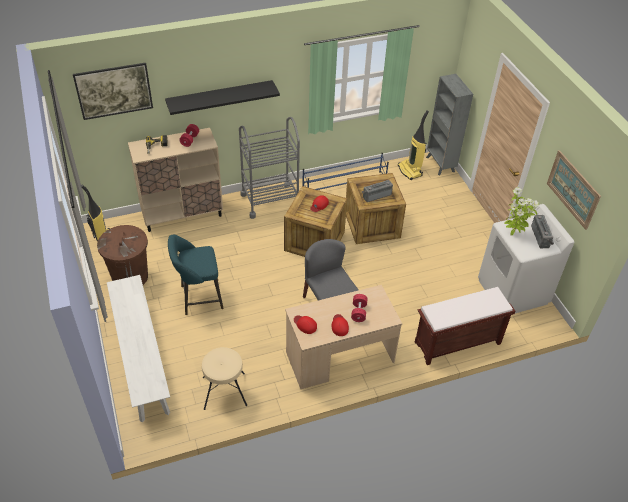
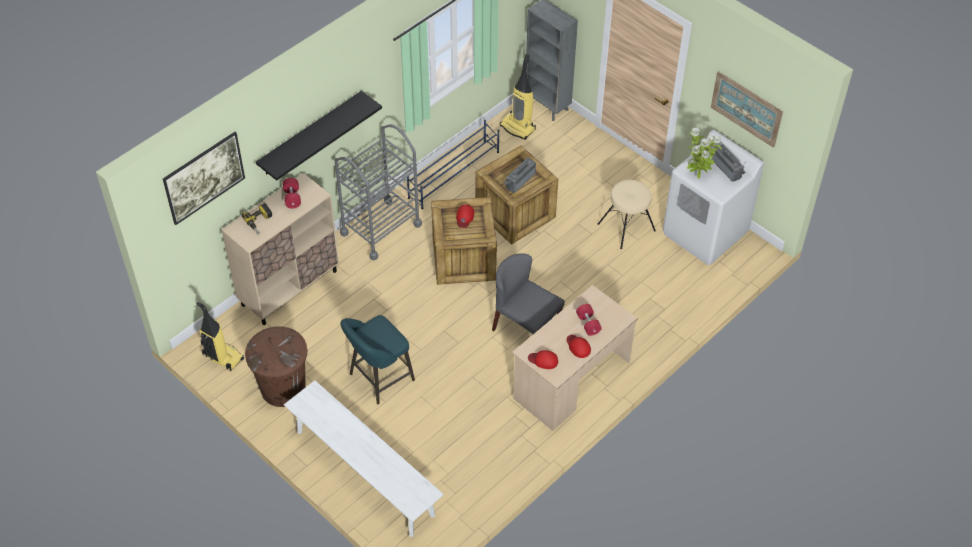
camera: 25 degrees left, 5 degrees up
beige stool [202,347,247,410] -> beige stool moved to [598,180,656,249]
brown bench [415,287,515,365] -> none

